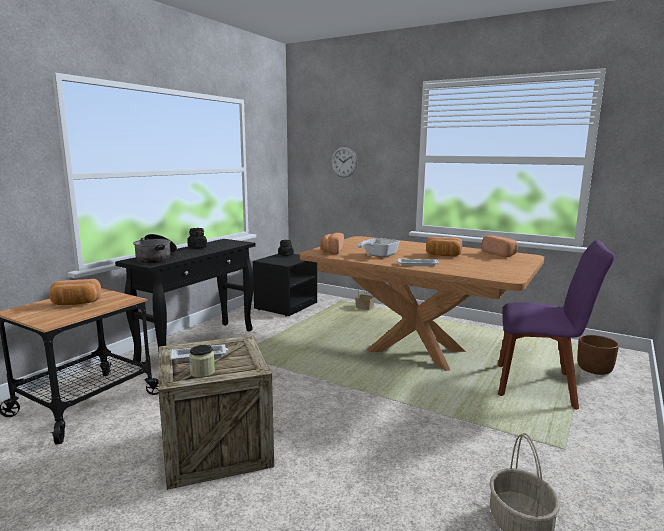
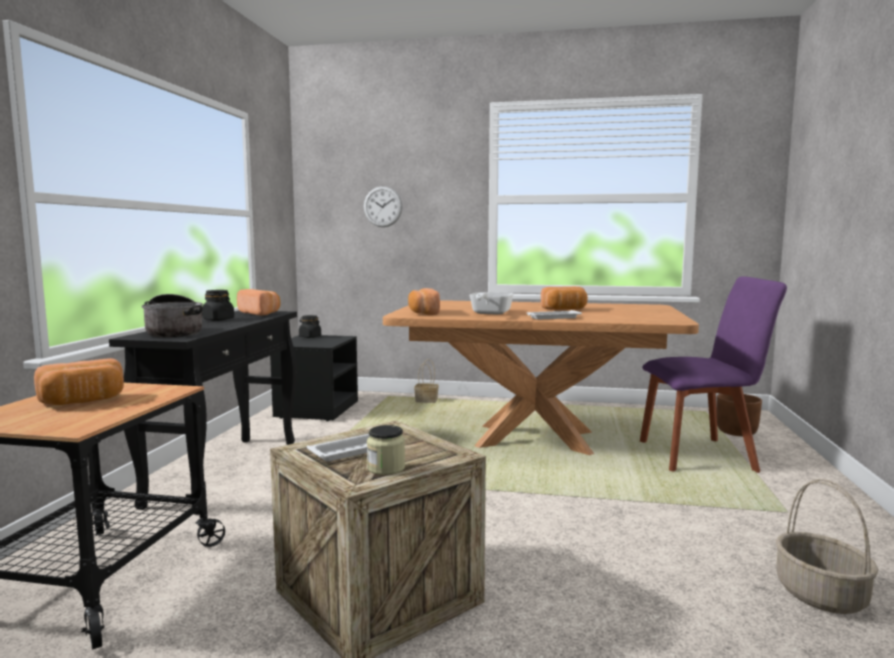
camera: 20 degrees left, 5 degrees down
bread [482,235,518,257] -> bread moved to [237,289,280,315]

